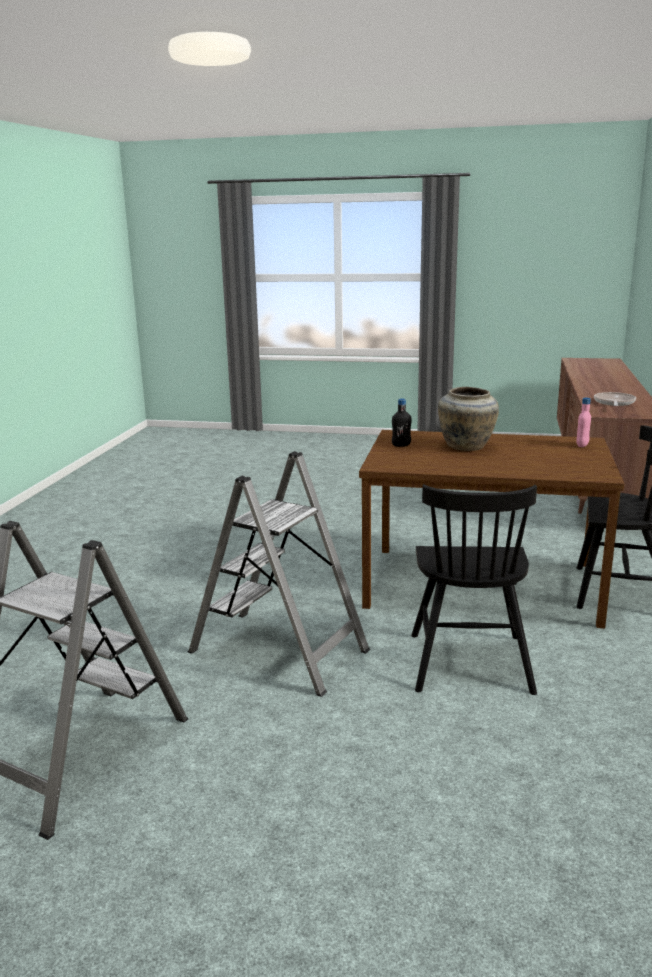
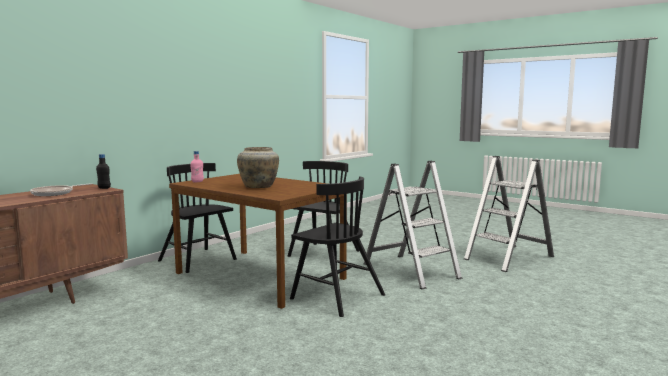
camera: 155 degrees left, 10 degrees down
black bottle [392,399,412,447] -> black bottle moved to [96,154,111,189]
none -> black chair [290,177,385,317]

